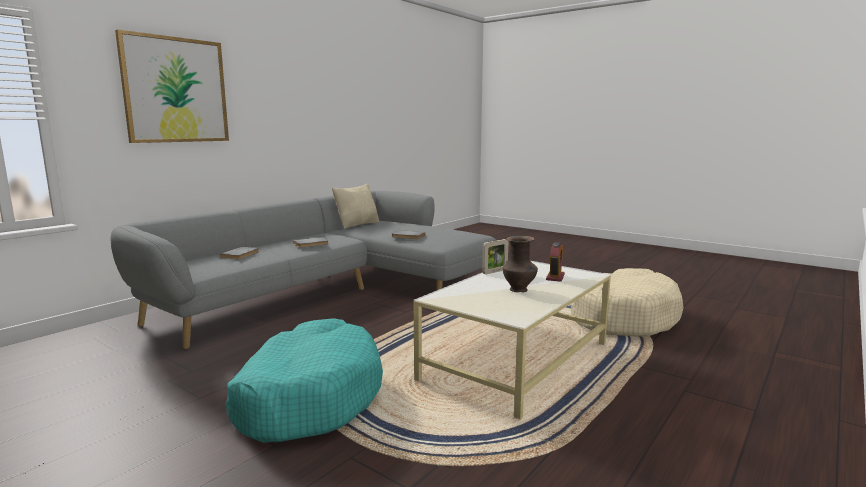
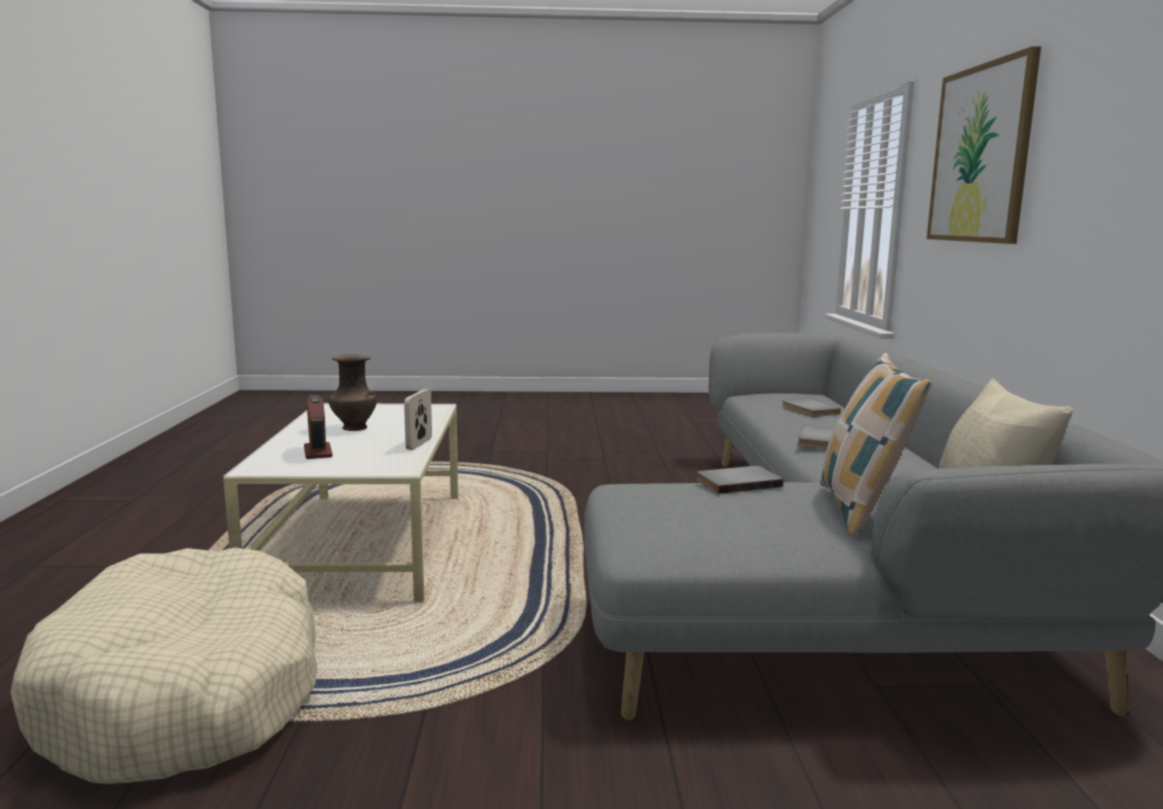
camera: 140 degrees right, 0 degrees up
turquoise dog bed [225,318,383,443] -> none
none -> pillow [820,353,932,537]

